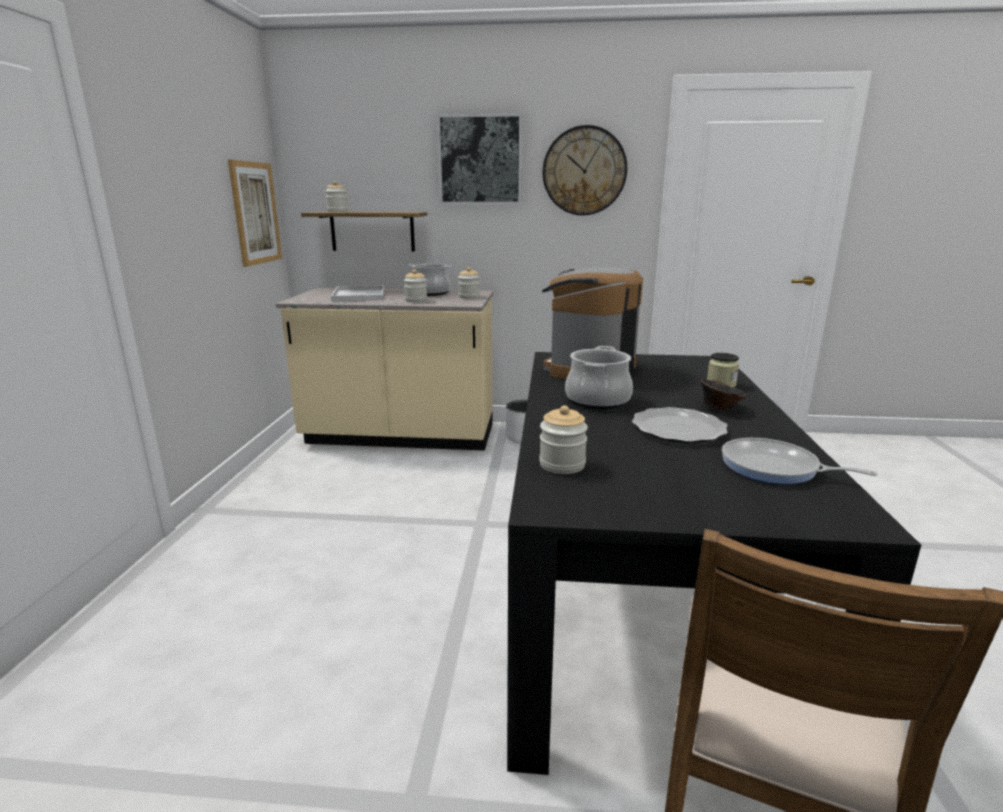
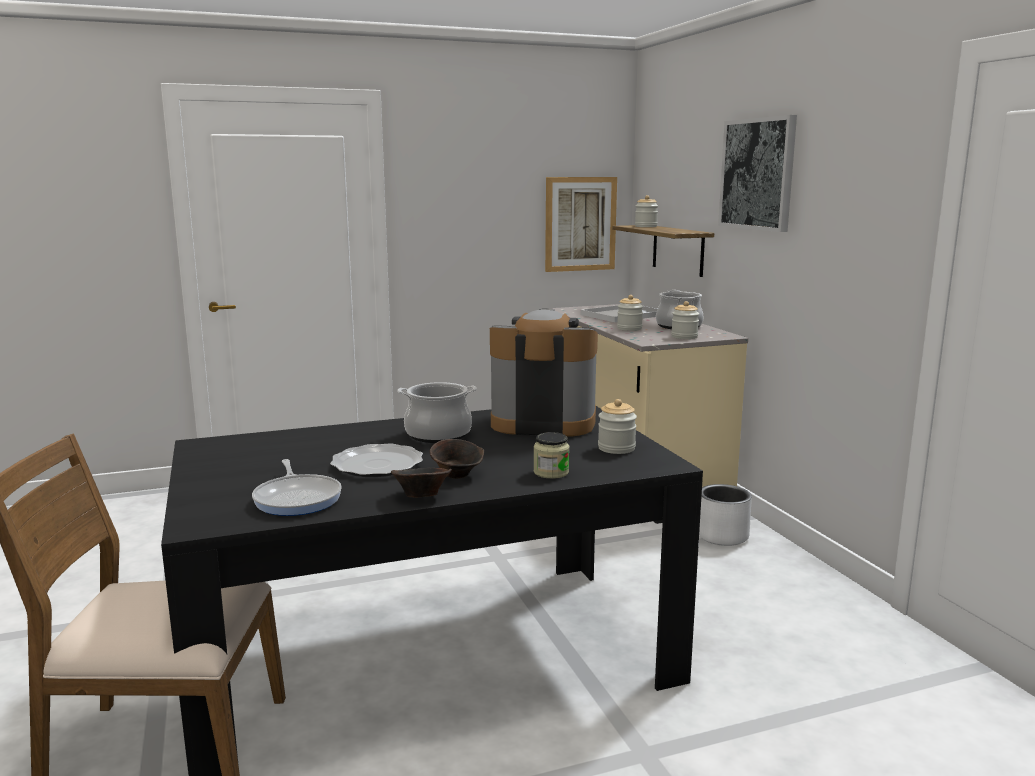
camera: 65 degrees right, 5 degrees down
jar [539,405,588,474] -> jar moved to [598,399,637,454]
wall clock [543,125,627,216] -> none
frying pan [722,438,878,484] -> frying pan turned 150 degrees clockwise [252,459,342,516]
none -> brown bowl [391,468,452,497]

